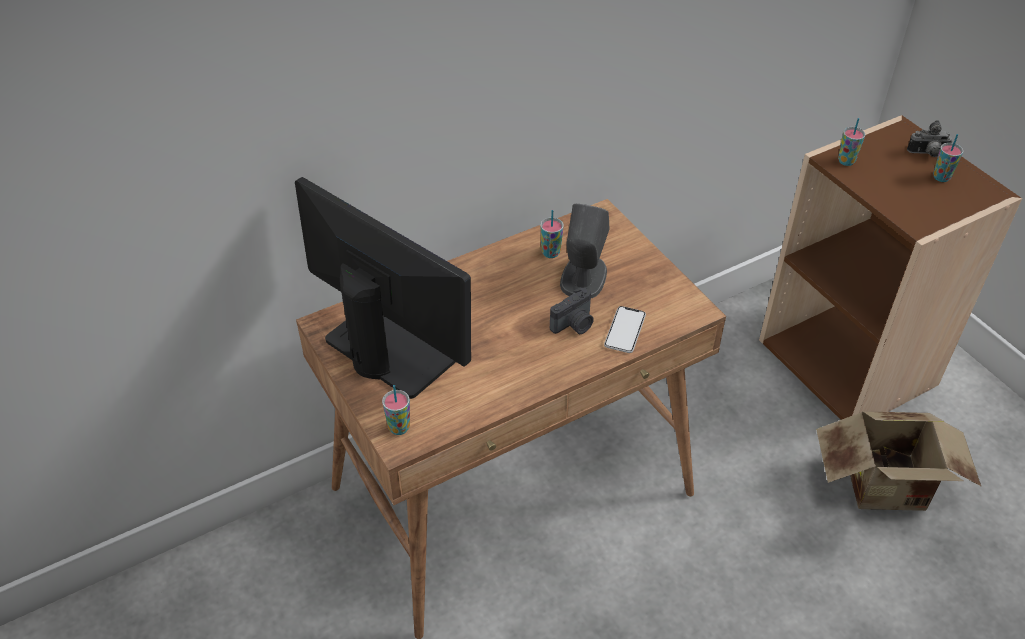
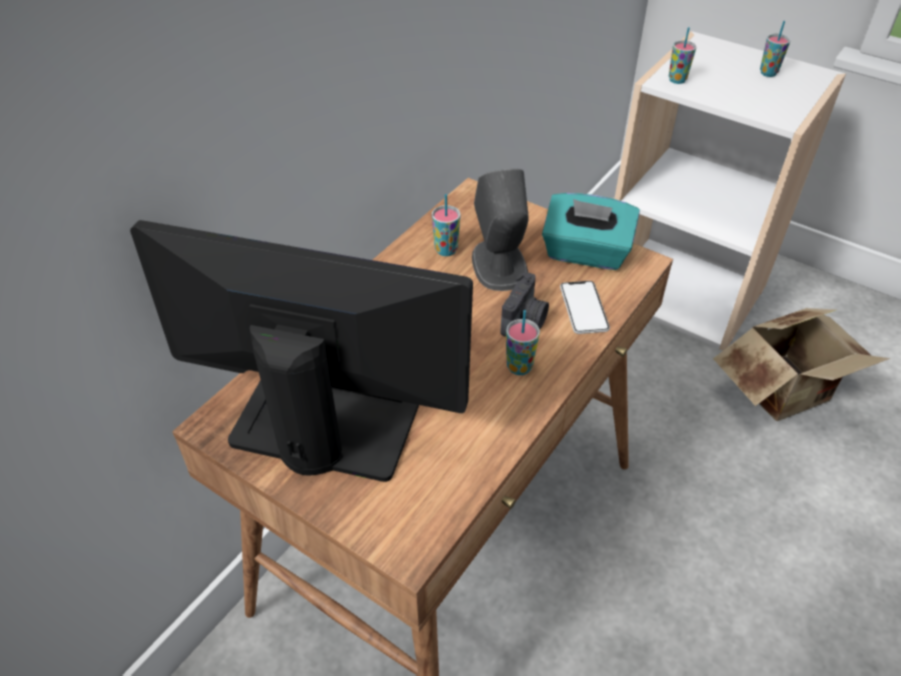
camera: 25 degrees left, 0 degrees up
cup [382,385,410,435] -> cup moved to [506,310,540,375]
brown bookcase [759,115,1022,420] -> white bookcase [615,31,846,351]
camera [907,120,952,157] -> none
none -> turquoise tissue box [542,193,640,270]

